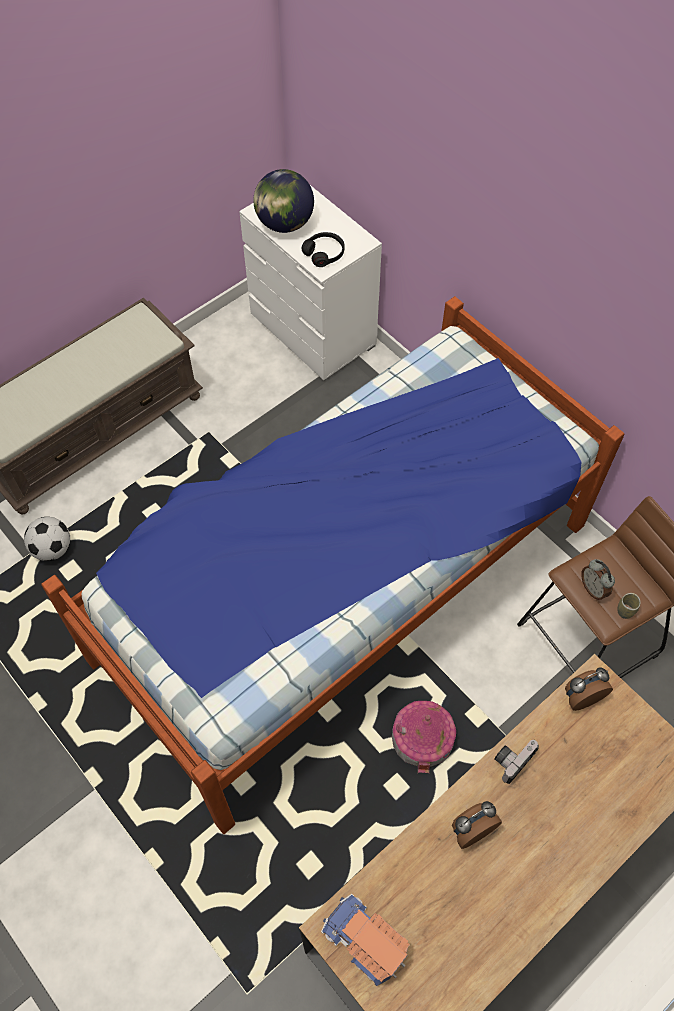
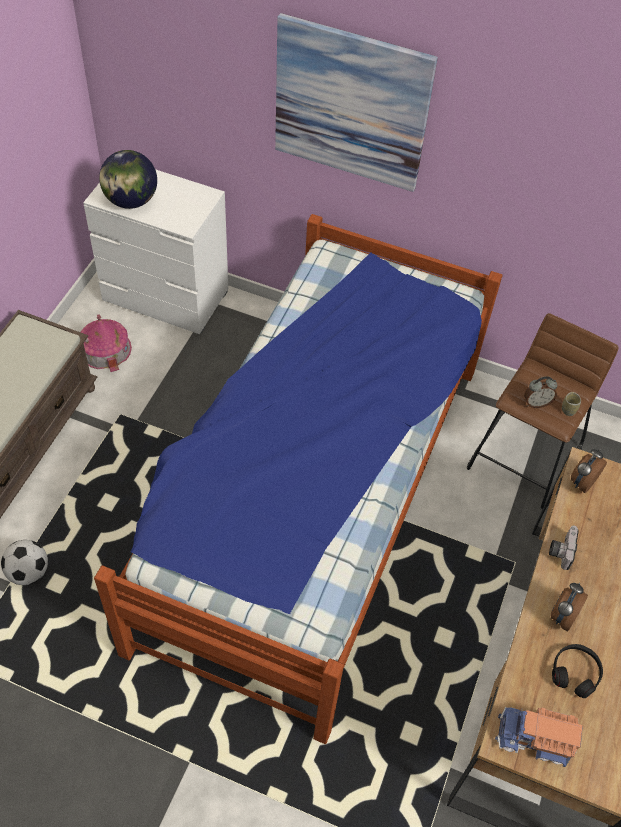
camera: 30 degrees left, 5 degrees down
black headphones [302,232,344,267] -> black headphones moved to [552,644,603,698]
toy house [392,701,456,773] -> toy house moved to [81,314,132,372]
alarm clock [581,559,615,600] -> alarm clock turned 45 degrees counterclockwise [524,377,557,408]
none -> picture [275,13,438,192]

